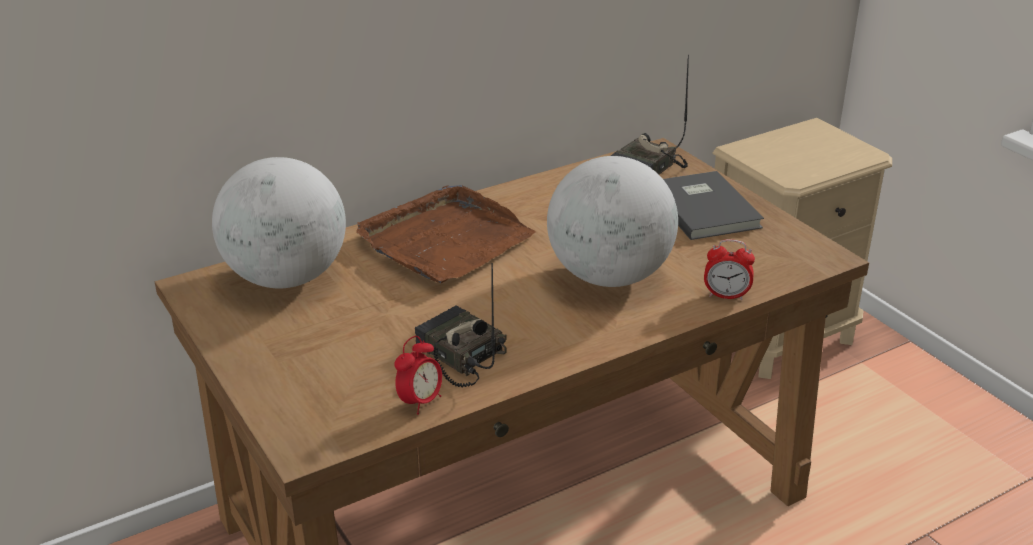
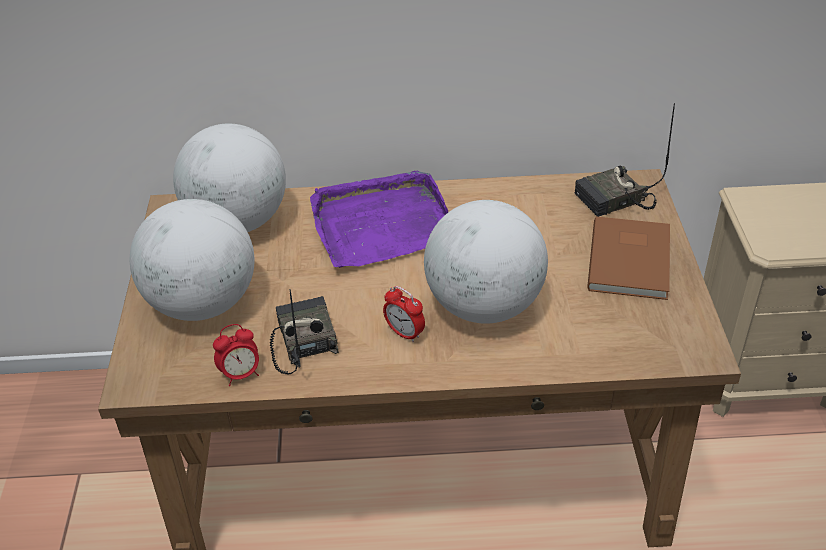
camera: 30 degrees right, 10 degrees up
brown tray [356,185,536,284] -> purple tray [310,171,448,268]
grey book [663,171,764,240] -> brown book [587,217,670,300]
alarm clock [704,239,755,300] -> alarm clock moved to [383,286,425,342]
none -> globe [130,199,254,321]

